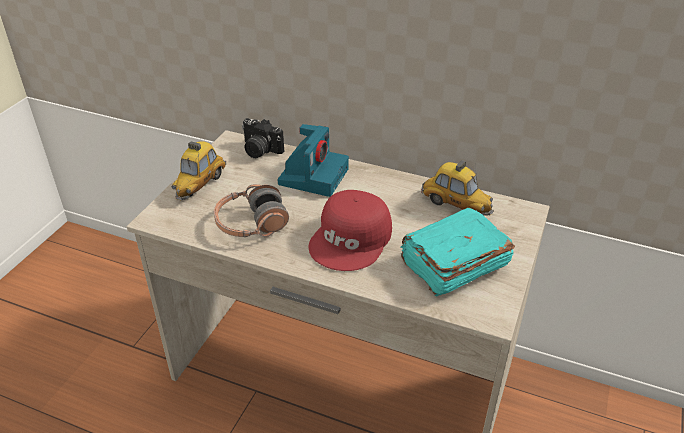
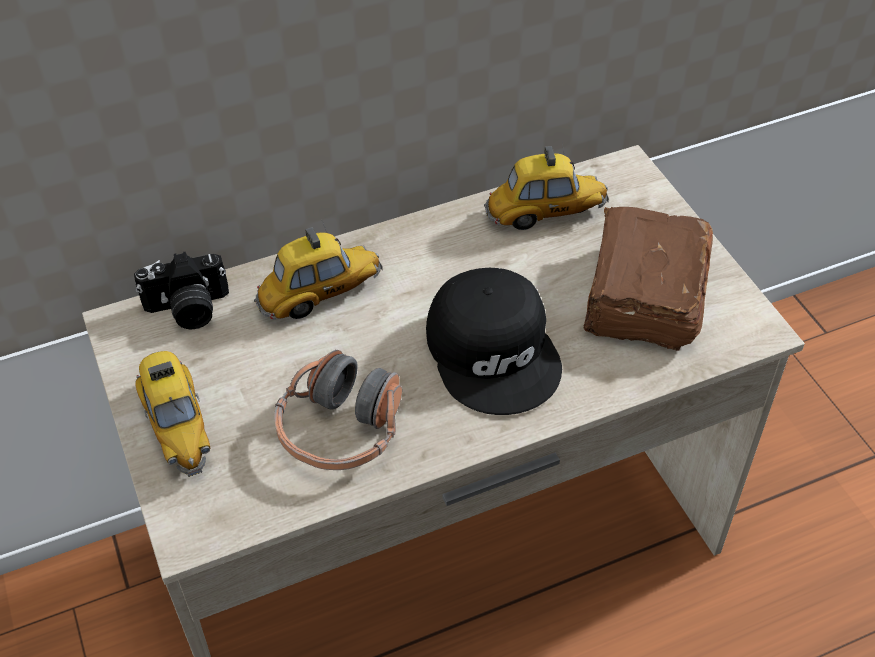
camera: 45 degrees left, 10 degrees up
camera [278,124,349,197] -> toy car [254,221,383,320]
red cap [309,190,392,271] -> black cap [426,268,562,415]
turquoise book [401,207,515,296] -> brown book [584,207,713,351]

